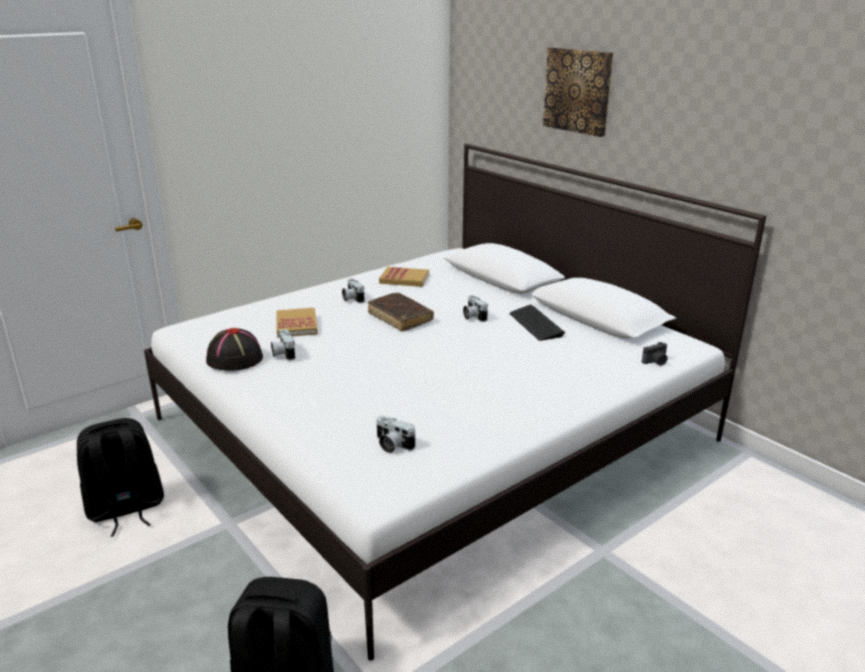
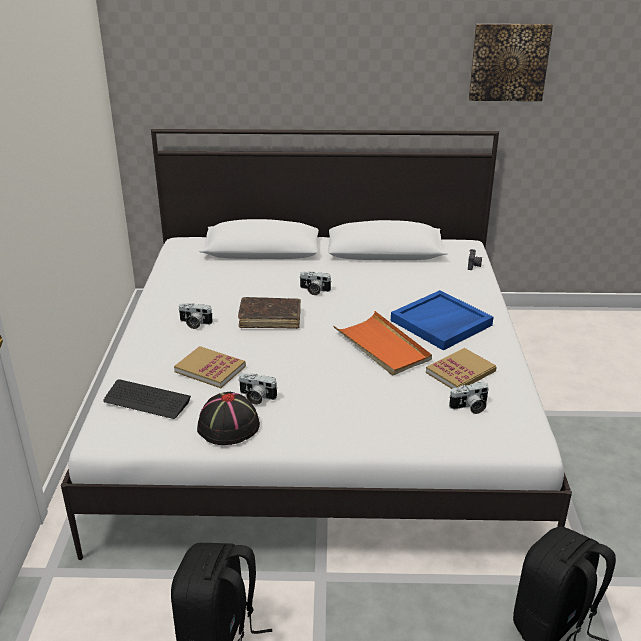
camera: 50 degrees left, 5 degrees up
book [379,267,429,287] -> book moved to [426,348,497,389]
keyboard [509,305,565,341] -> keyboard moved to [103,379,191,419]
picture [543,47,613,137] -> picture moved to [469,24,553,101]
none -> orange tray [333,311,432,375]
none -> blue tray [391,290,493,351]

